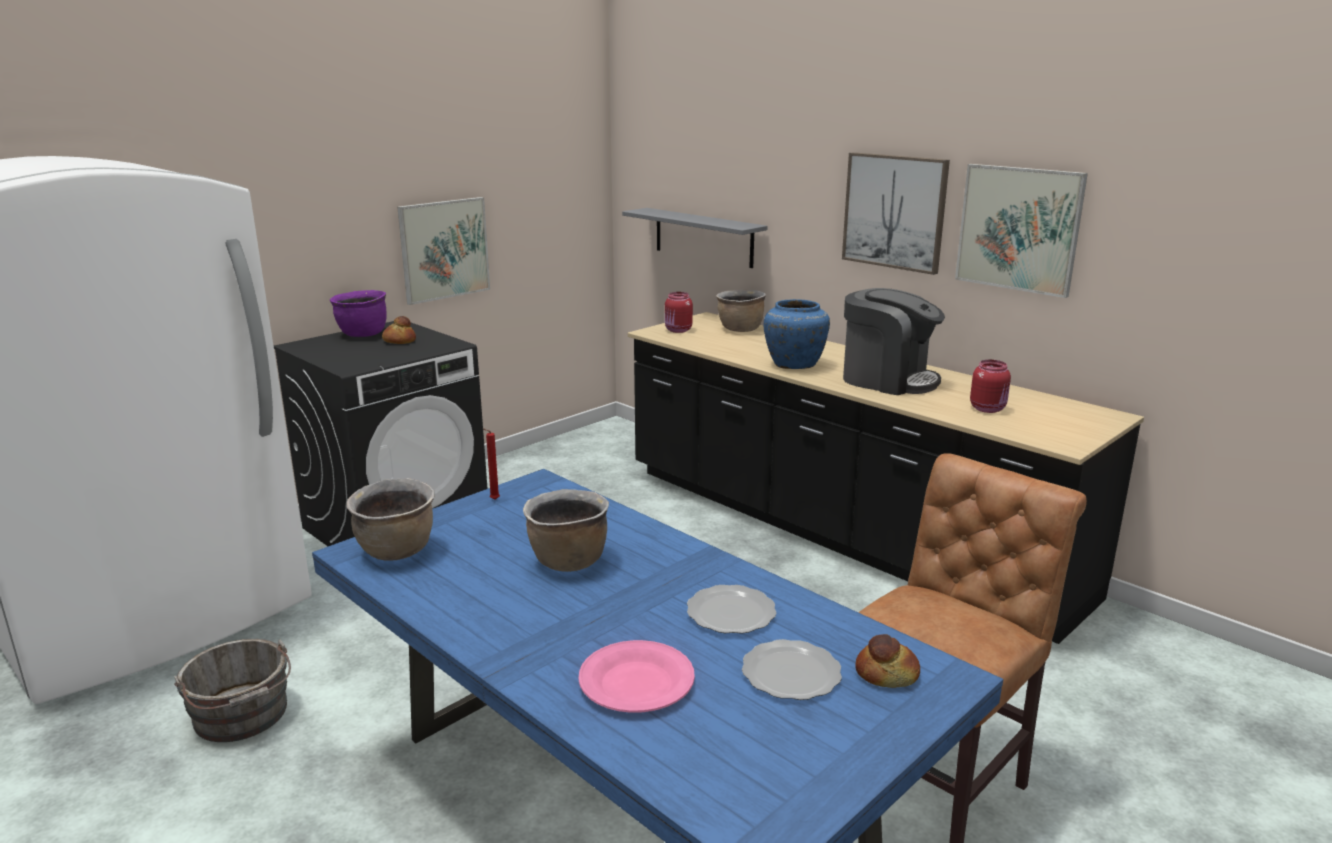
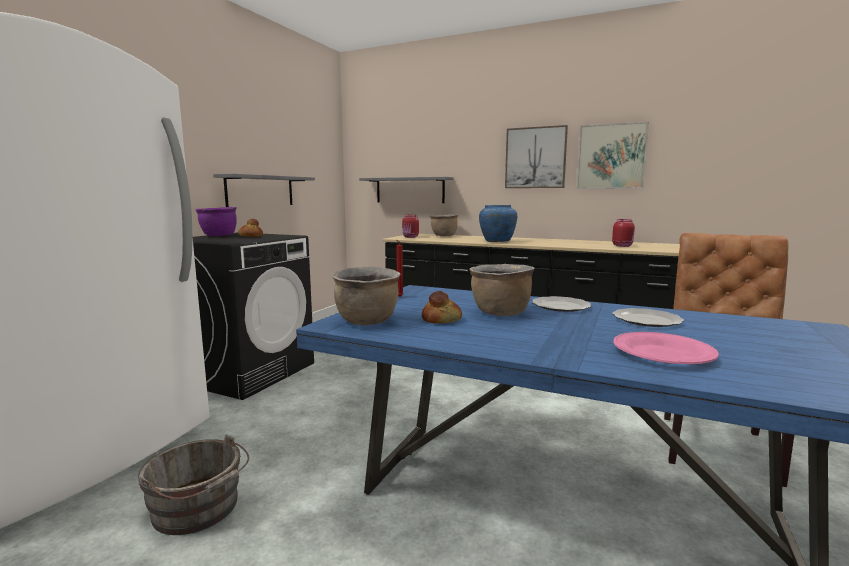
camera: 20 degrees left, 10 degrees down
picture [397,197,490,305] -> grey shelf [213,174,315,207]
plate [742,639,842,700] -> plate moved to [532,296,591,312]
coffee machine [843,288,945,395] -> none
bread [855,634,920,688] -> bread moved to [421,291,462,324]

